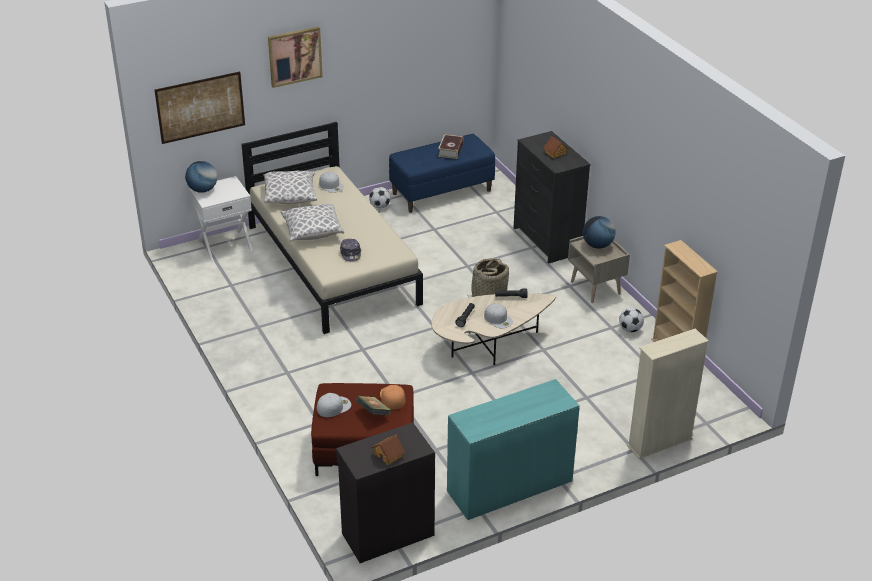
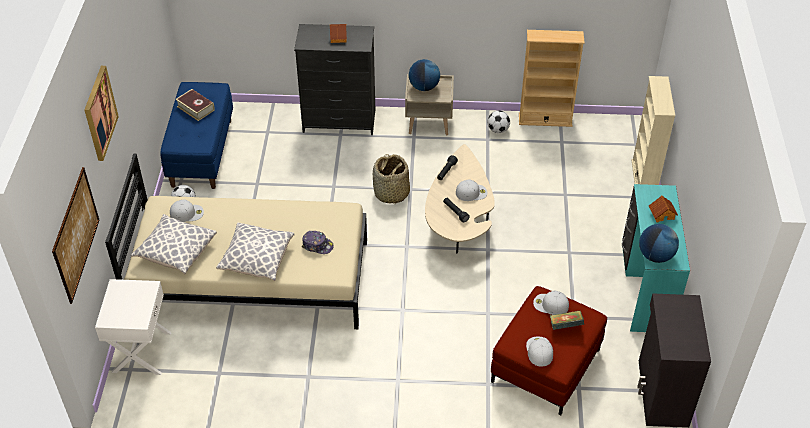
camera: 60 degrees left, 10 degrees up
globe [185,161,217,193] -> globe moved to [639,224,679,263]
toy house [371,435,405,465] -> toy house moved to [649,195,678,222]
orange cap [380,385,405,410] -> white cap [533,291,569,315]

